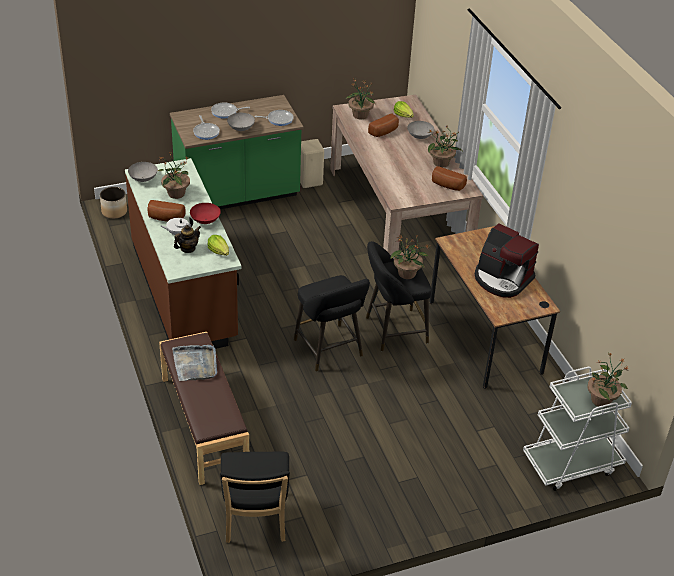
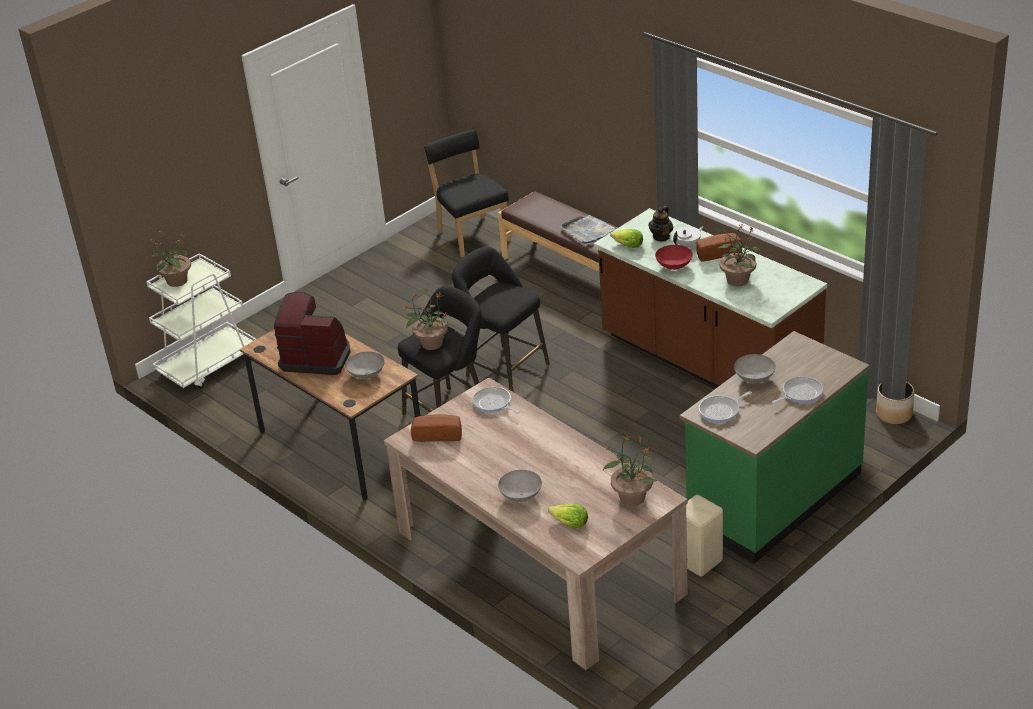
camera: 160 degrees right, 5 degrees down
grey bowl [128,162,158,182] -> grey bowl moved to [346,351,384,379]
frying pan [193,115,220,140] -> frying pan moved to [472,387,519,414]
bread [368,113,399,137] -> none
potted plant [428,126,463,167] -> none

